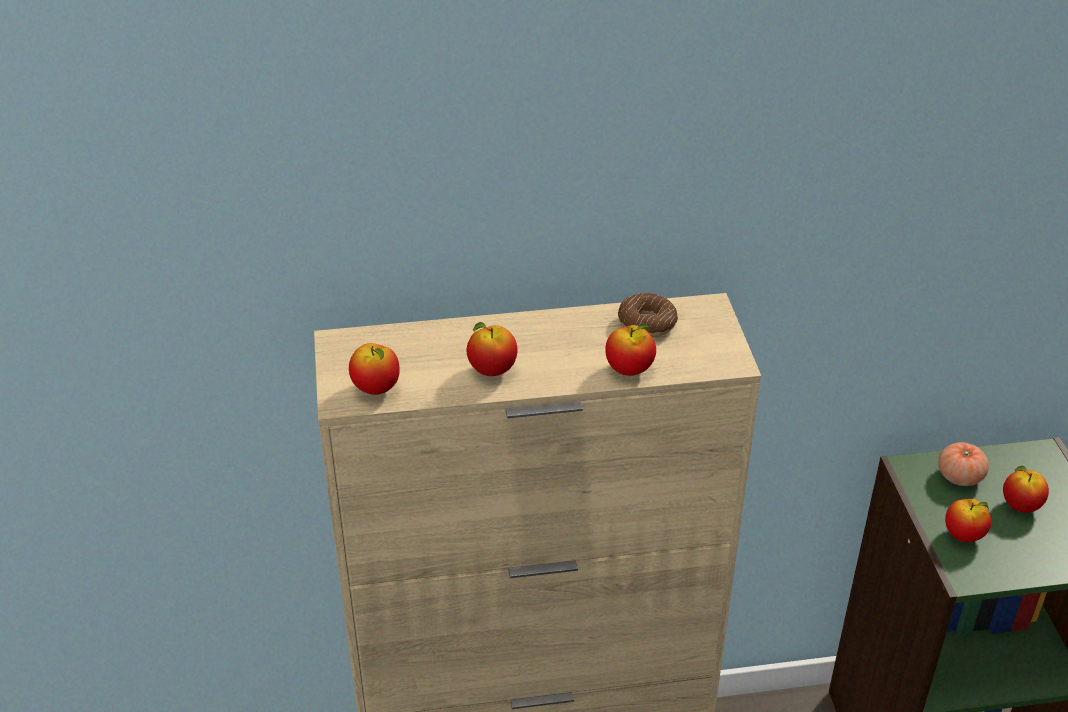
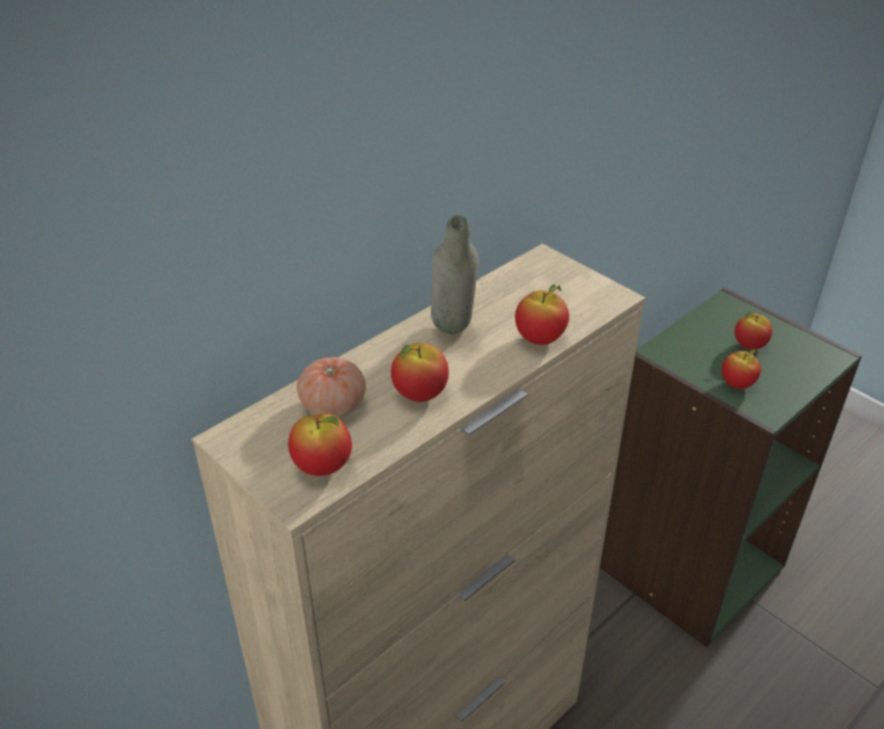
camera: 35 degrees left, 0 degrees up
donut [618,293,678,338] -> none
tomato [938,442,989,486] -> tomato moved to [297,357,366,417]
none -> grey bottle [431,215,479,334]

